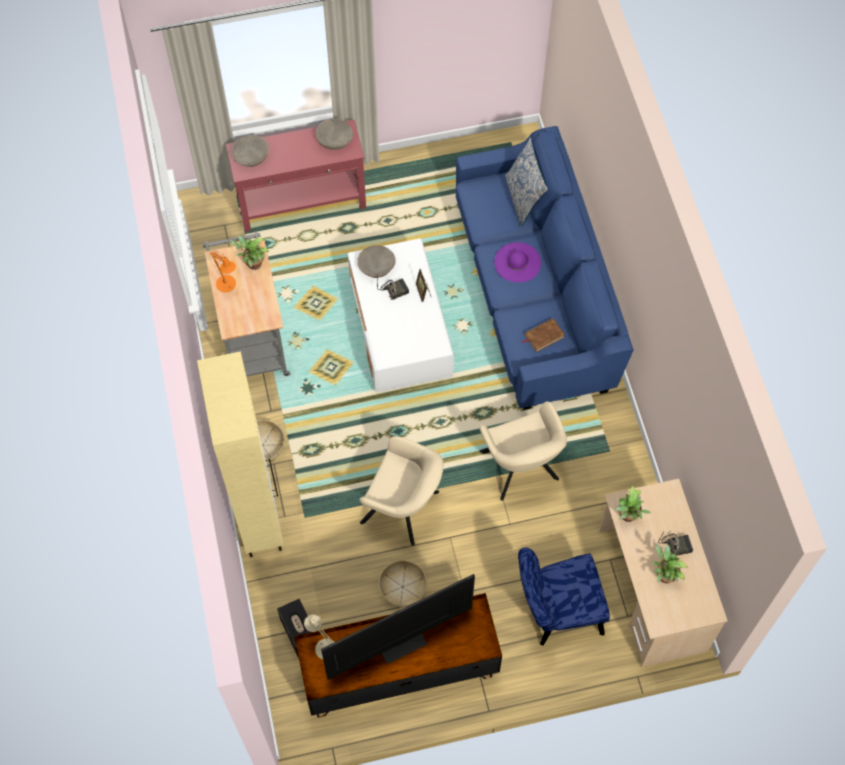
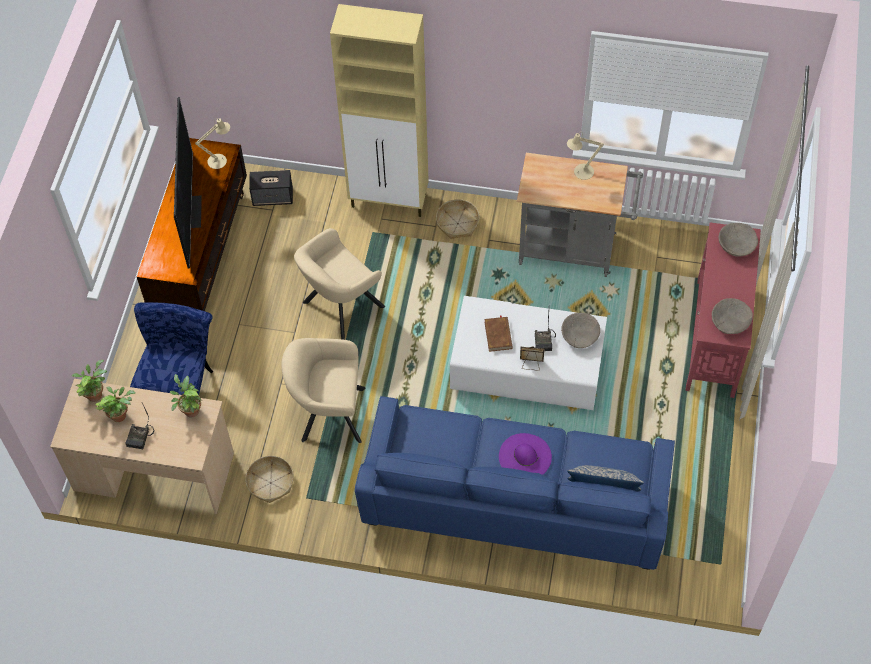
camera: 115 degrees right, 5 degrees down
orange table lamp [210,251,236,292] -> beige table lamp [567,132,604,180]
potted plant [229,235,269,270] -> potted plant moved to [72,360,107,402]
basket [379,560,427,608] -> basket moved to [245,456,294,503]
brown book [522,318,565,352] -> brown book moved to [484,315,513,352]

